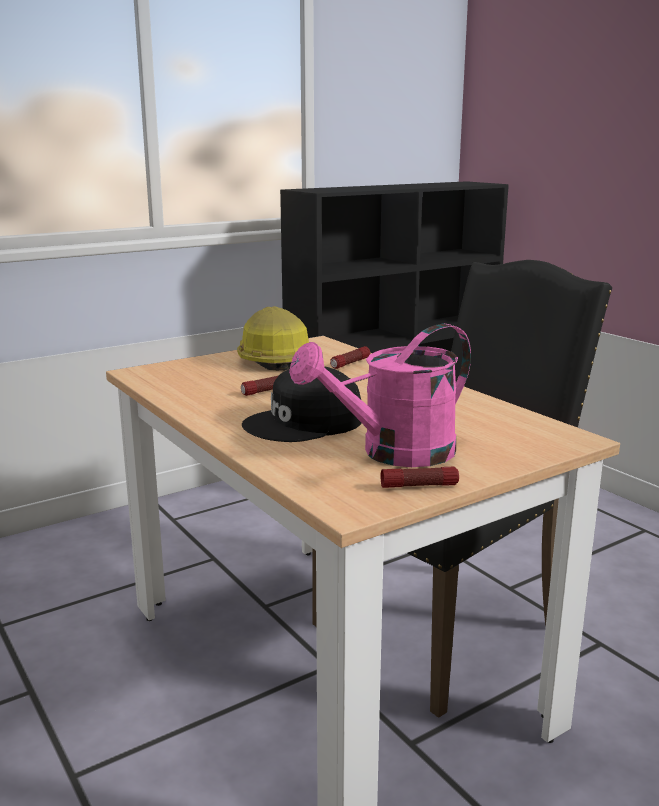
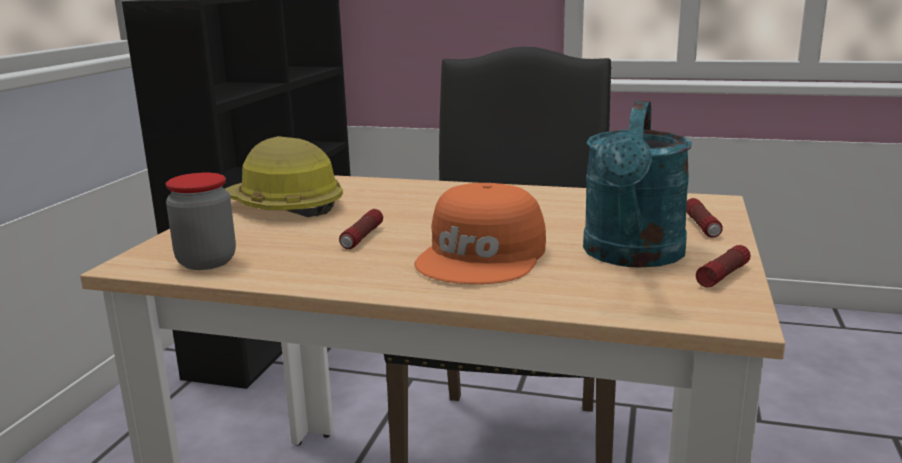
camera: 40 degrees left, 0 degrees up
black cap [242,366,362,442] -> orange cap [414,183,546,284]
pink watering can [289,324,471,467] -> turquoise watering can [583,101,692,268]
flashlight [330,346,370,369] -> flashlight moved to [686,198,723,238]
none -> jar [166,173,236,270]

